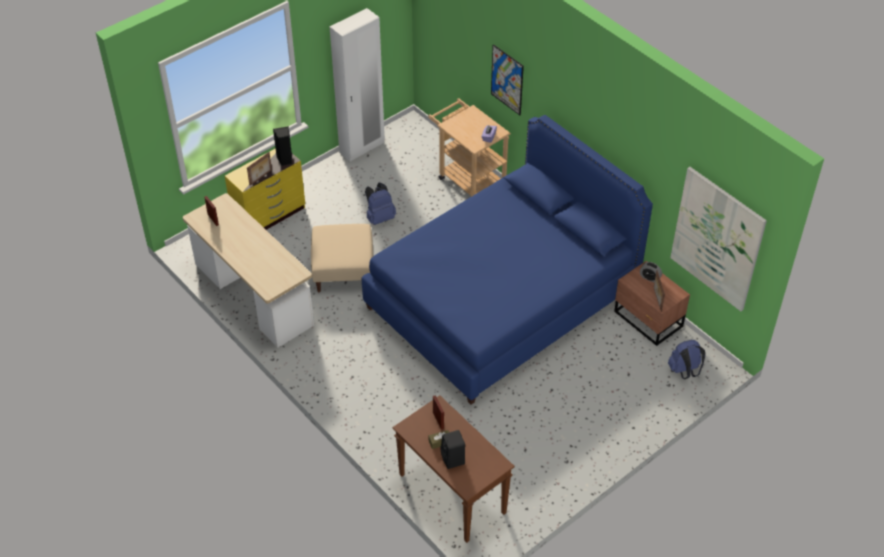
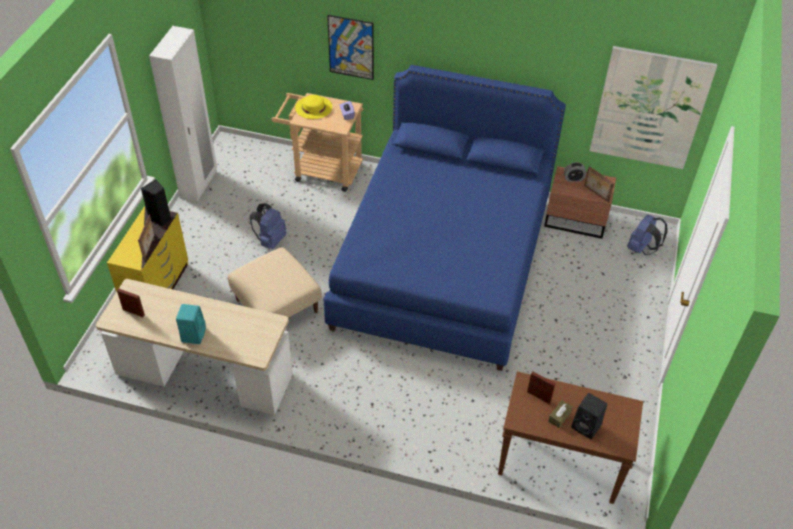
camera: 35 degrees left, 0 degrees up
none -> turquoise speaker [176,304,206,344]
none -> yellow hat [295,95,332,119]

